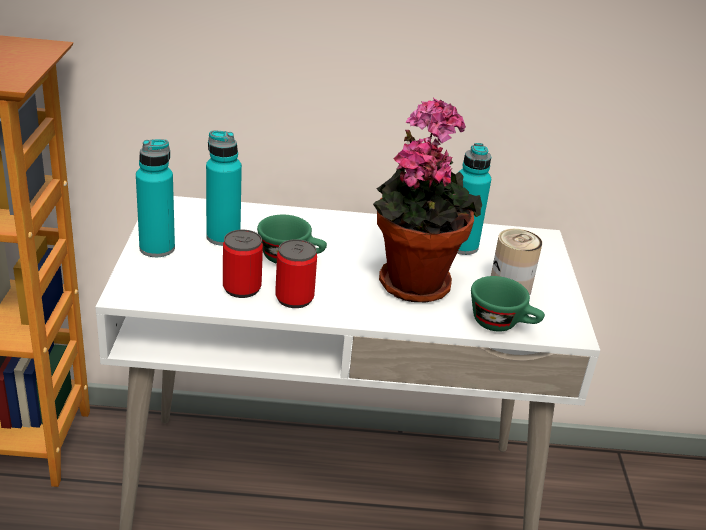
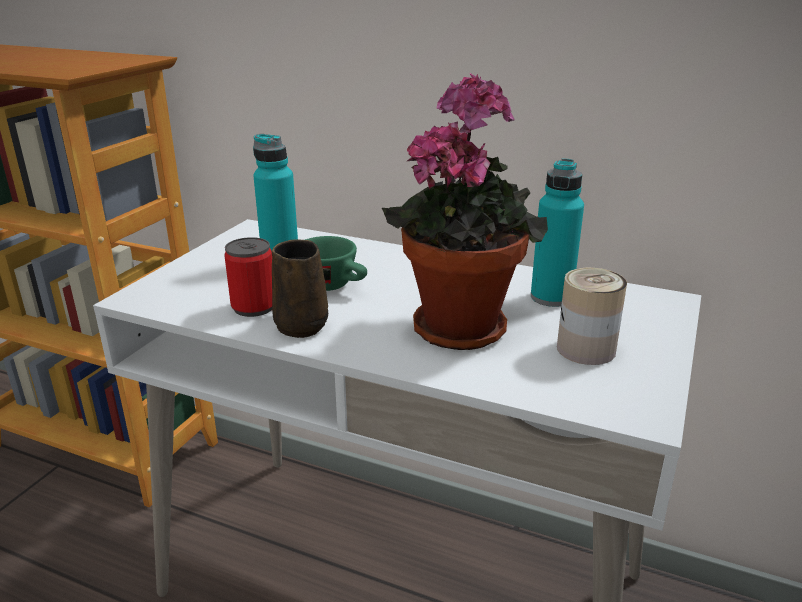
camera: 25 degrees right, 5 degrees down
turquoise bottle [136,139,175,257] -> none
can [275,239,317,308] -> brown mug [272,239,328,338]
green cup [471,276,545,332] -> none

